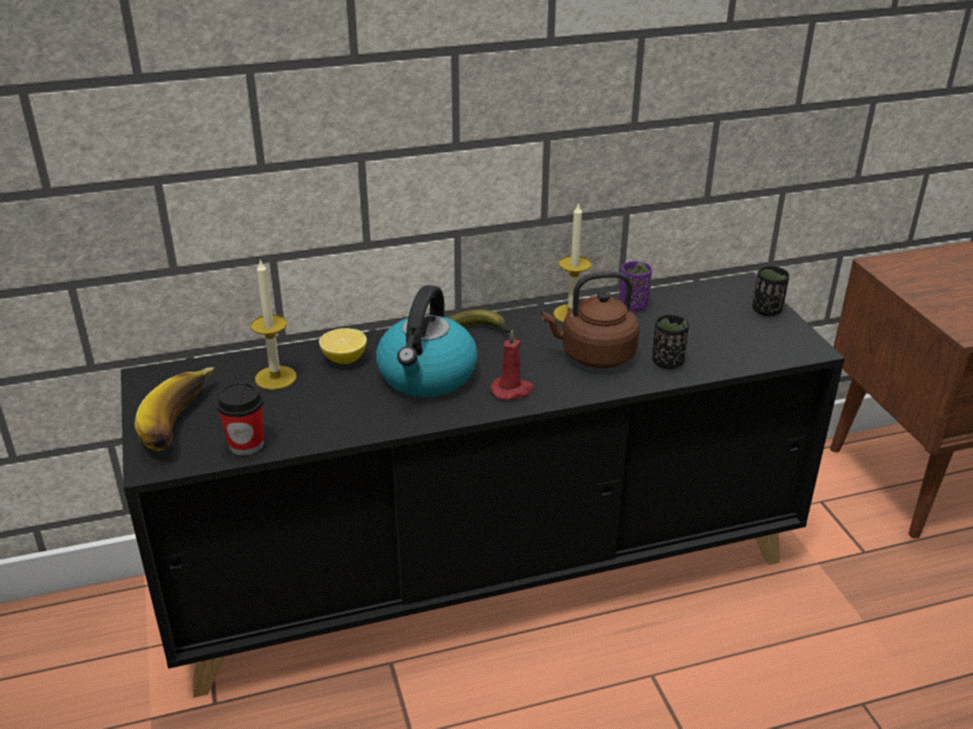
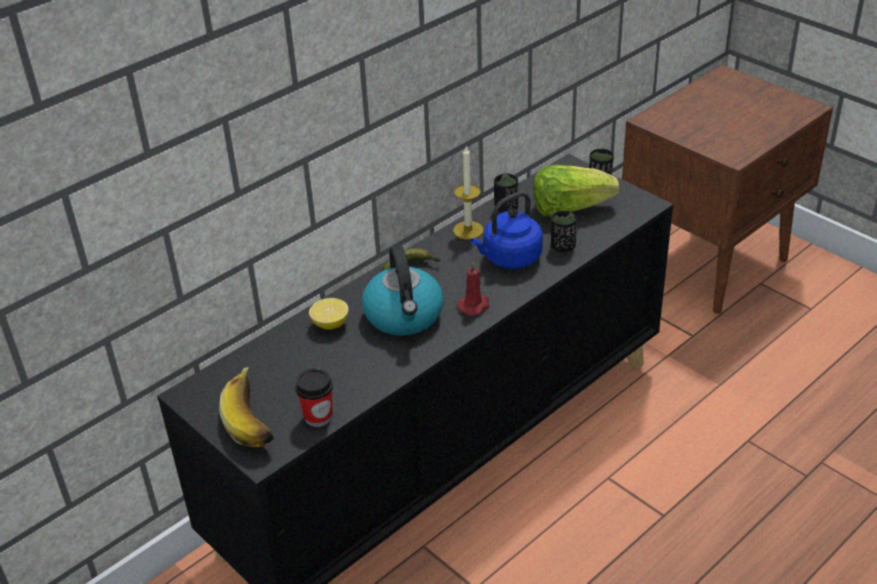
camera: 25 degrees left, 5 degrees up
candle [251,259,297,390] -> none
brown kettle [541,271,640,368] -> blue kettle [470,192,543,269]
purple cup [619,261,652,311] -> black cup [494,173,518,213]
none -> lettuce [533,165,619,217]

